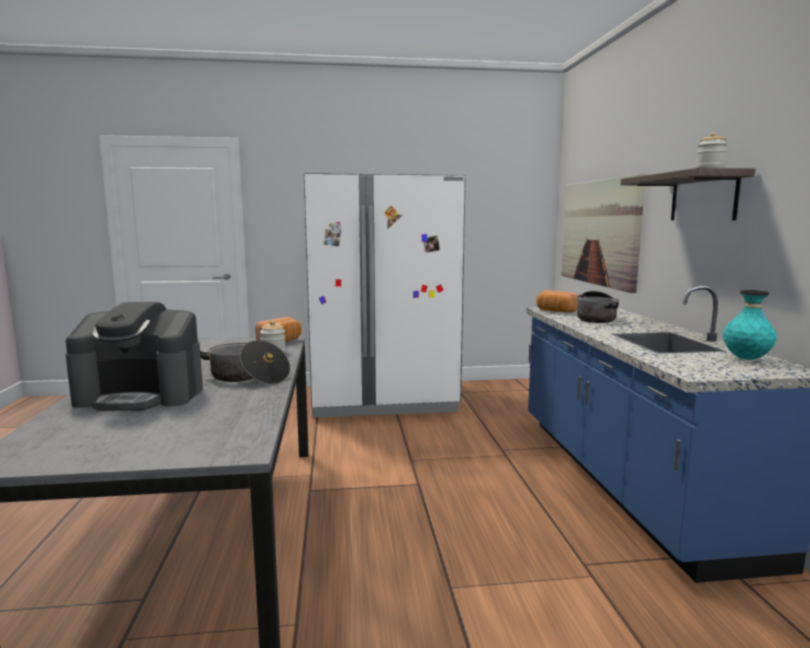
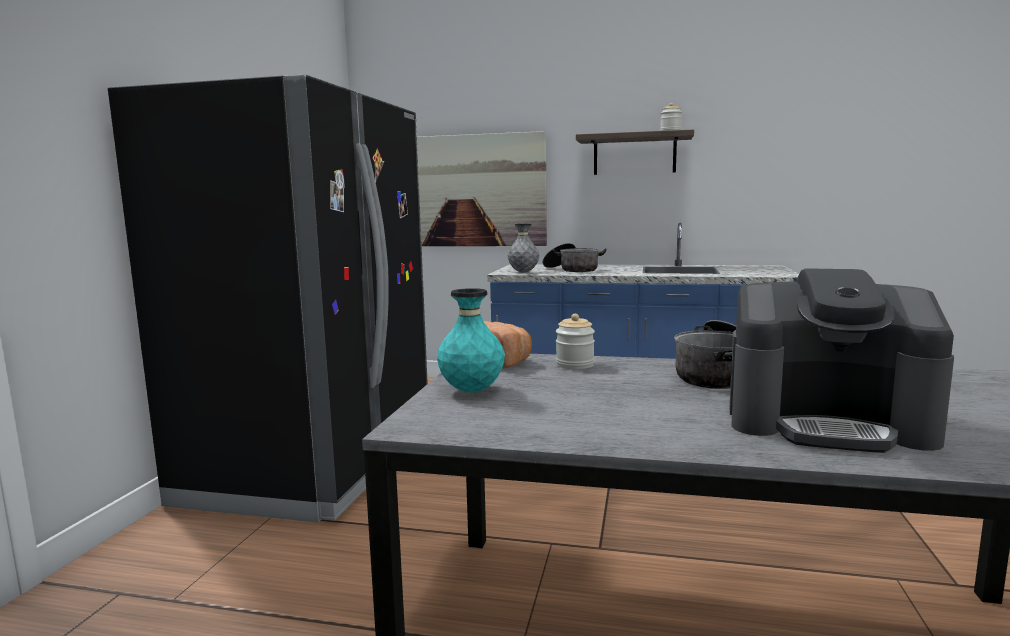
camera: 70 degrees left, 0 degrees up
coffee machine [65,302,203,411] -> coffee machine turned 90 degrees clockwise [729,268,954,453]
white fridge [304,173,466,418] -> black fridge [108,74,428,523]
bread [536,290,578,313] -> grey vase [508,223,539,272]
turquoise vase [723,290,777,360] -> turquoise vase moved to [437,288,505,393]

